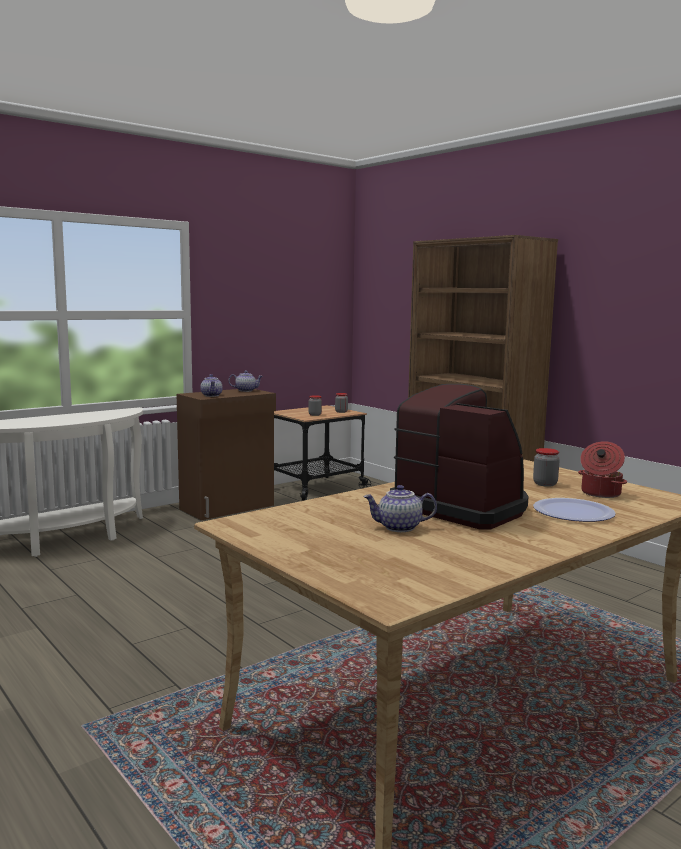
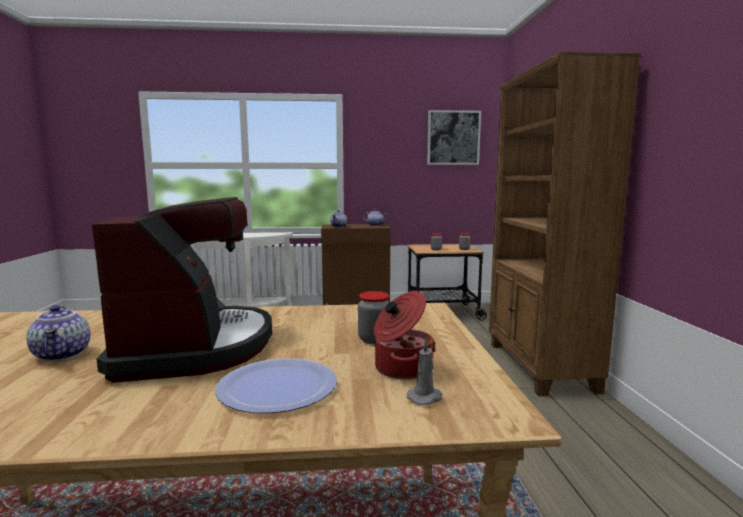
camera: 35 degrees right, 0 degrees up
teapot [363,485,437,532] -> teapot turned 150 degrees counterclockwise [26,305,90,362]
none -> grey candle [407,338,442,405]
none -> picture [427,110,481,165]

